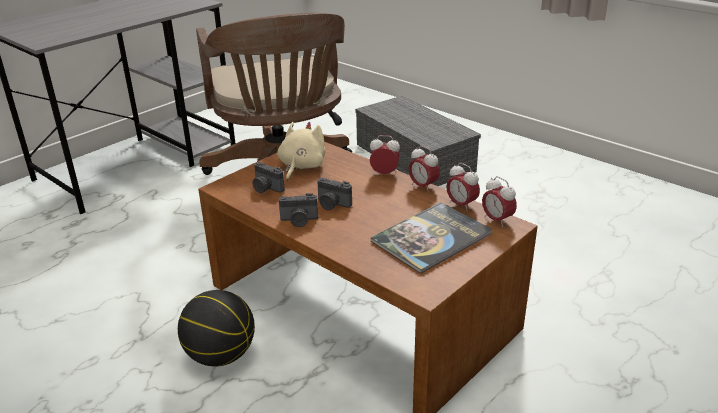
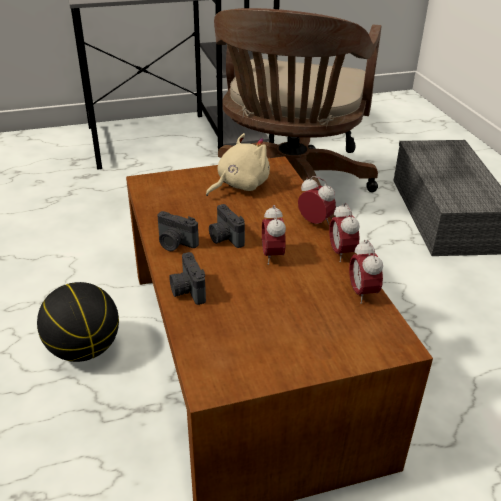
camera: 30 degrees right, 5 degrees up
camera [253,162,285,193] -> camera moved to [169,252,206,305]
book [371,202,492,274] -> none
alarm clock [482,176,517,228] -> alarm clock moved to [262,205,286,265]

